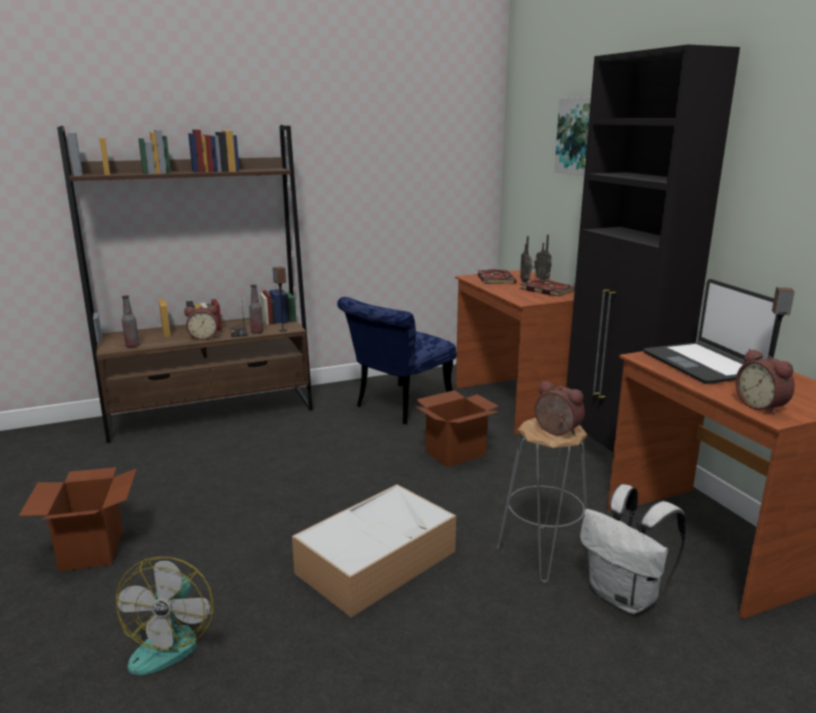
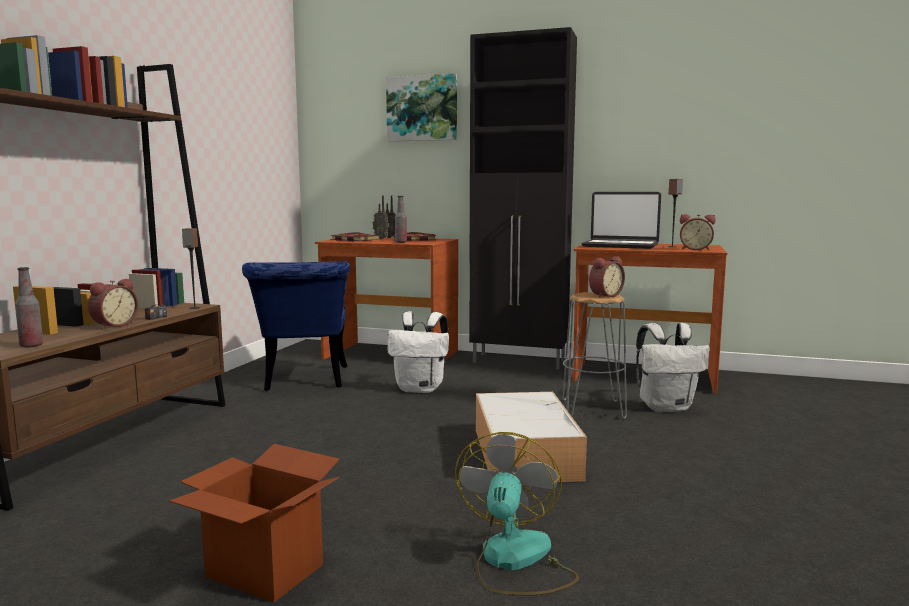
camera: 50 degrees left, 10 degrees down
fan [116,557,213,675] -> fan turned 120 degrees counterclockwise [455,432,579,595]
bottle [249,285,264,334] -> bottle moved to [395,196,407,243]
cardboard box [415,390,499,467] -> white backpack [388,311,449,393]
alarm clock [535,381,585,436] -> alarm clock turned 150 degrees clockwise [589,256,625,298]

